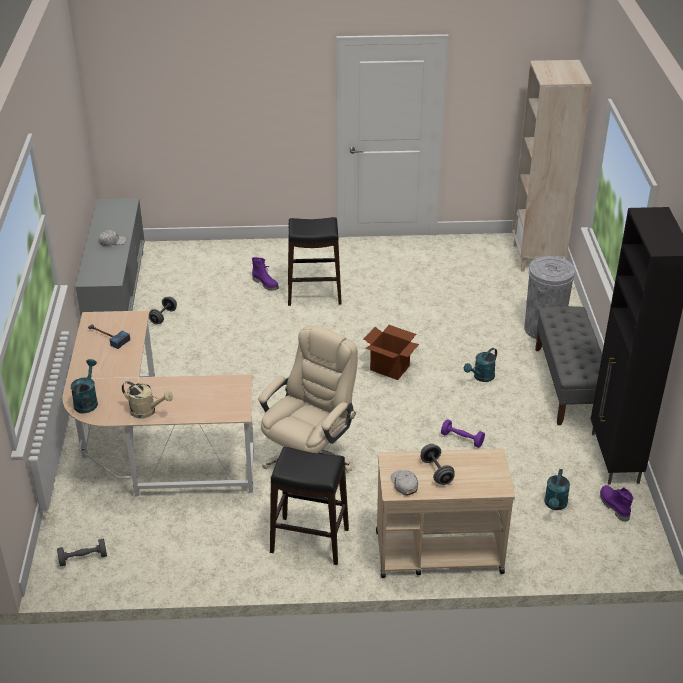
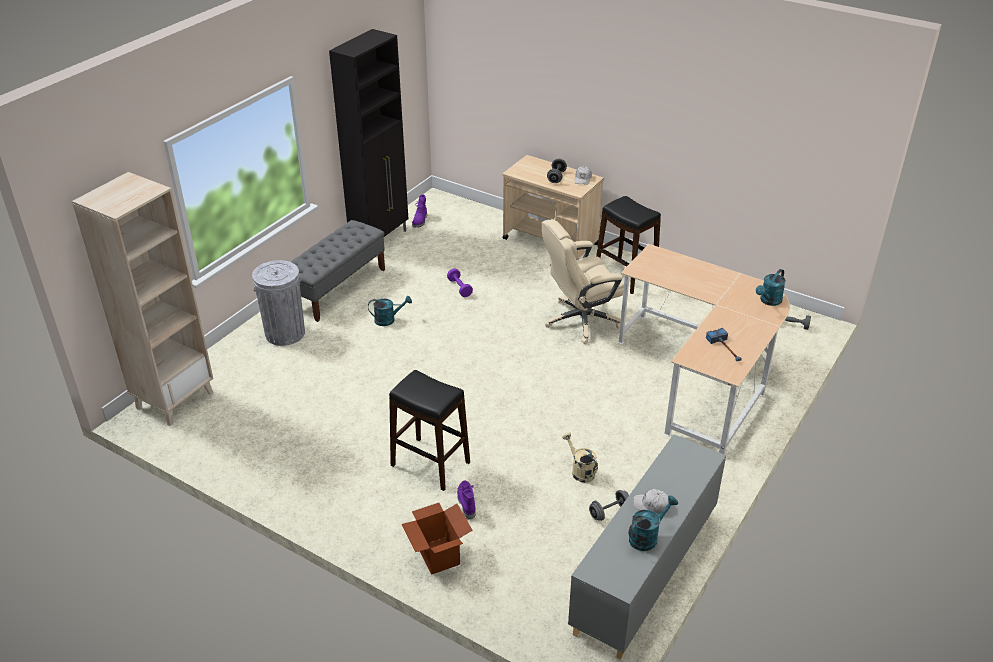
camera: 145 degrees left, 0 degrees up
beige watering can [122,381,173,418] -> beige watering can moved to [562,433,598,483]
cardboard box [364,325,419,380] -> cardboard box moved to [402,503,473,575]
turquoise watering can [544,469,570,510] -> turquoise watering can moved to [628,496,678,551]

